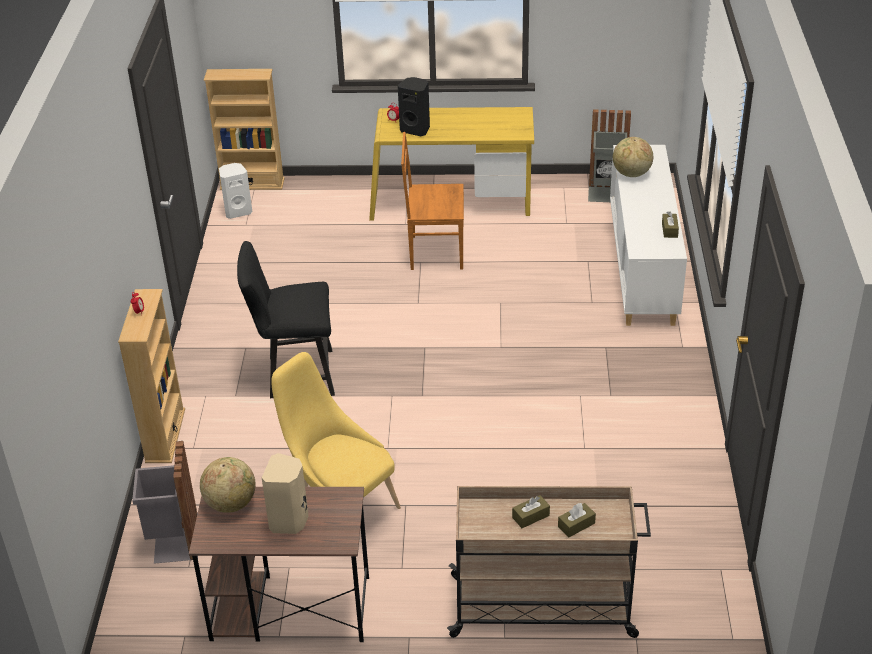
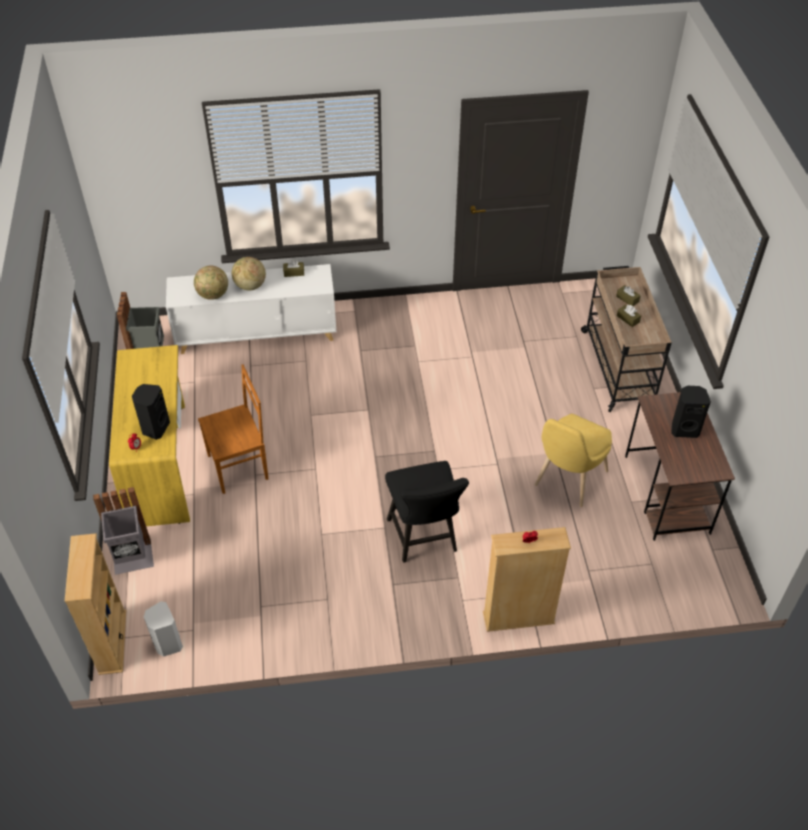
camera: 100 degrees left, 10 degrees up
grey trash can [132,441,198,564] -> grey trash can moved to [93,487,154,575]
globe [200,457,256,513] -> globe moved to [232,257,266,291]
beige speaker [262,453,309,534] -> black speaker [671,386,711,438]
brown chair [401,132,464,270] -> brown chair turned 105 degrees counterclockwise [198,365,269,494]

